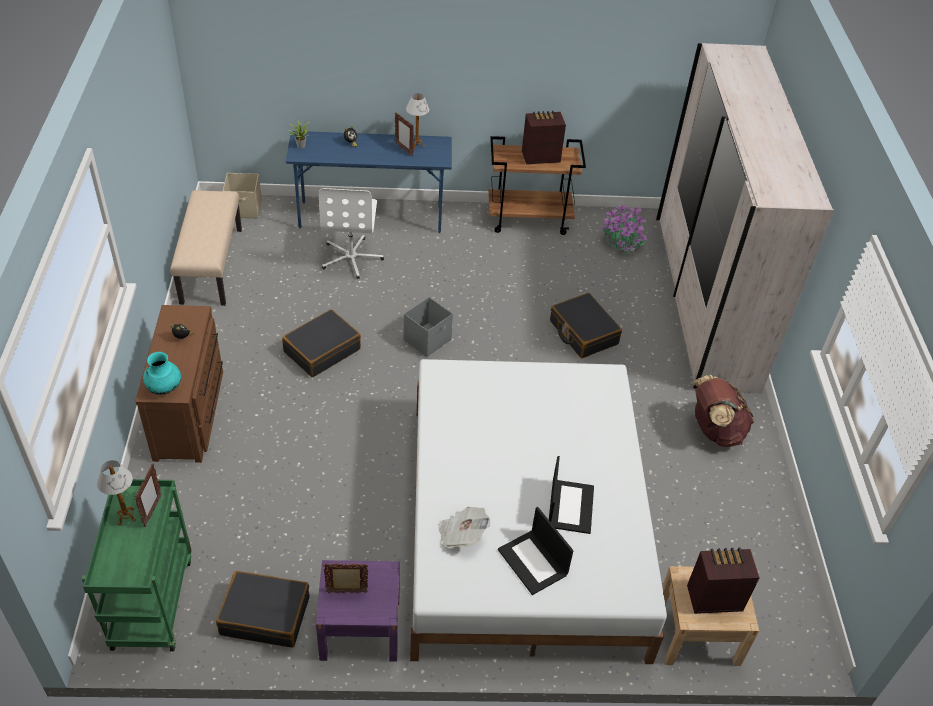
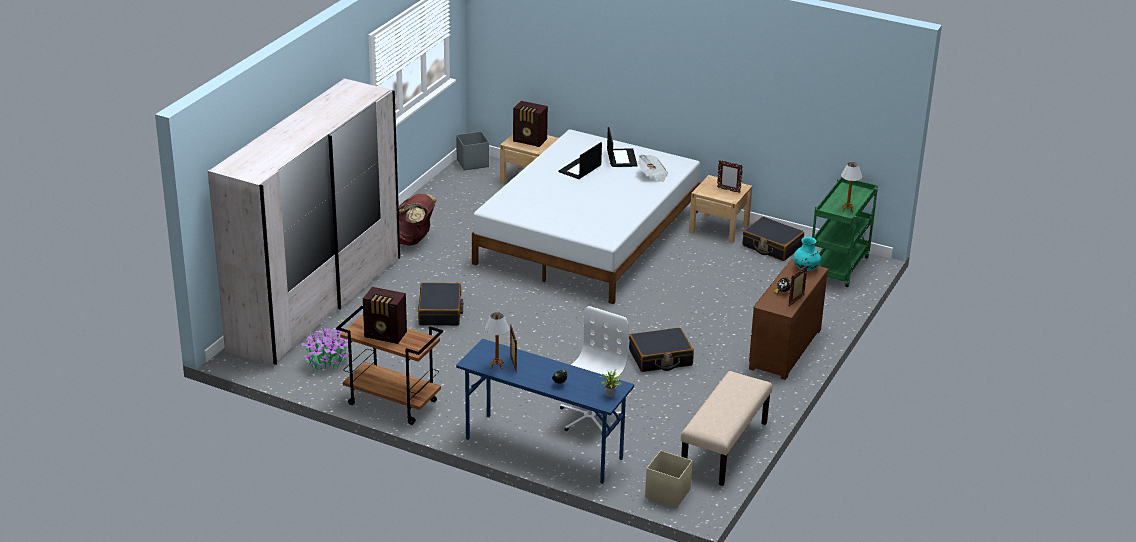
camera: 150 degrees left, 15 degrees down
picture frame [135,464,162,527] -> picture frame moved to [788,265,808,307]
purple nightstand [316,560,400,662] -> beige nightstand [689,175,752,243]
grey storage box [404,297,453,357] -> grey storage box moved to [456,131,489,170]

